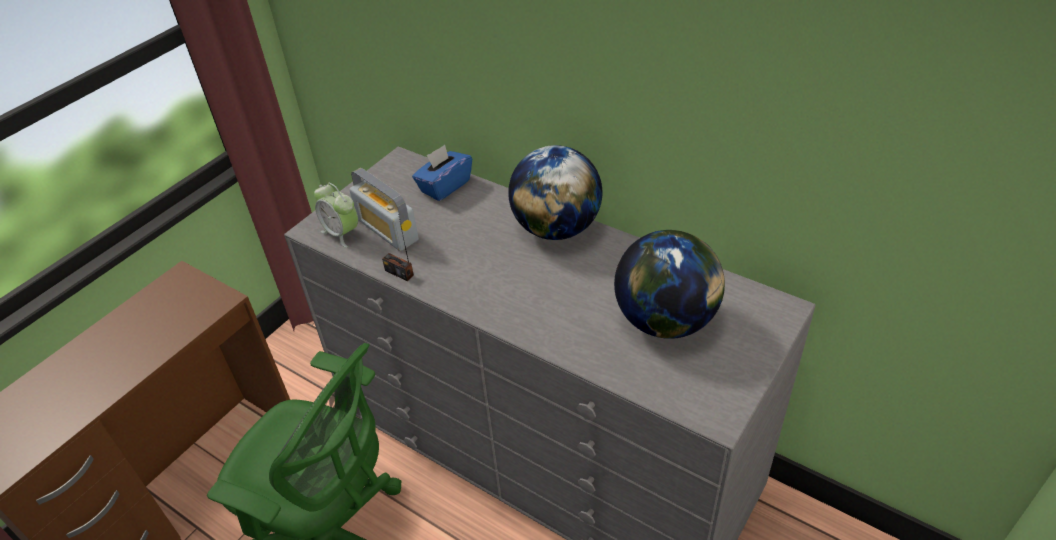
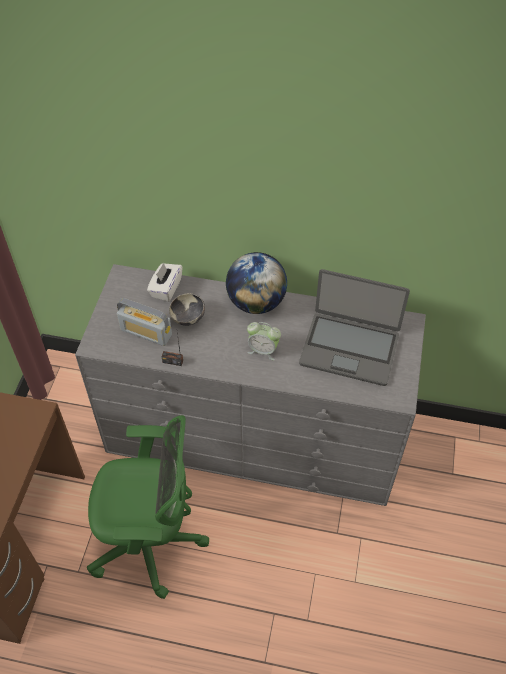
camera: 25 degrees left, 10 degrees up
alarm clock [314,183,358,248] -> alarm clock moved to [247,322,281,360]
blue tissue box [412,145,472,201] -> white tissue box [147,263,183,302]
globe [614,230,725,339] -> laptop [299,269,410,386]
none -> bowl [169,293,205,326]

